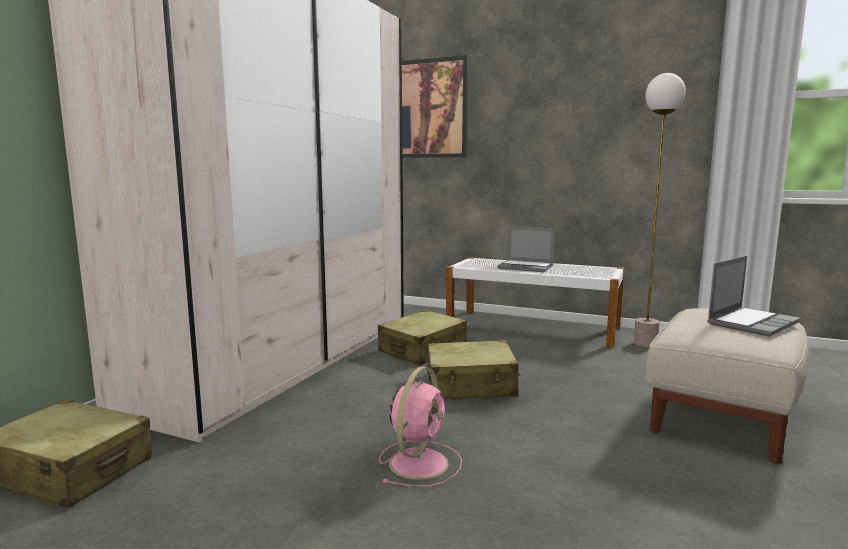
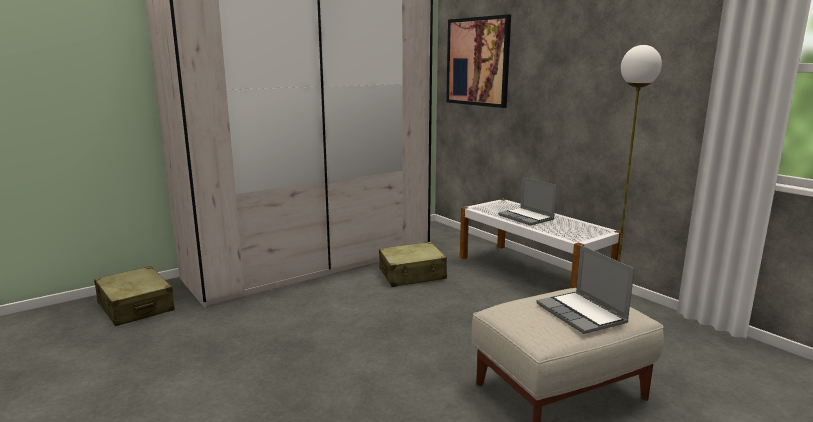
camera: 30 degrees right, 5 degrees up
pink fan [379,366,462,487] -> none
beige suitcase [427,340,521,399] -> none
laptop [707,256,801,337] -> laptop turned 75 degrees clockwise [537,245,635,334]

